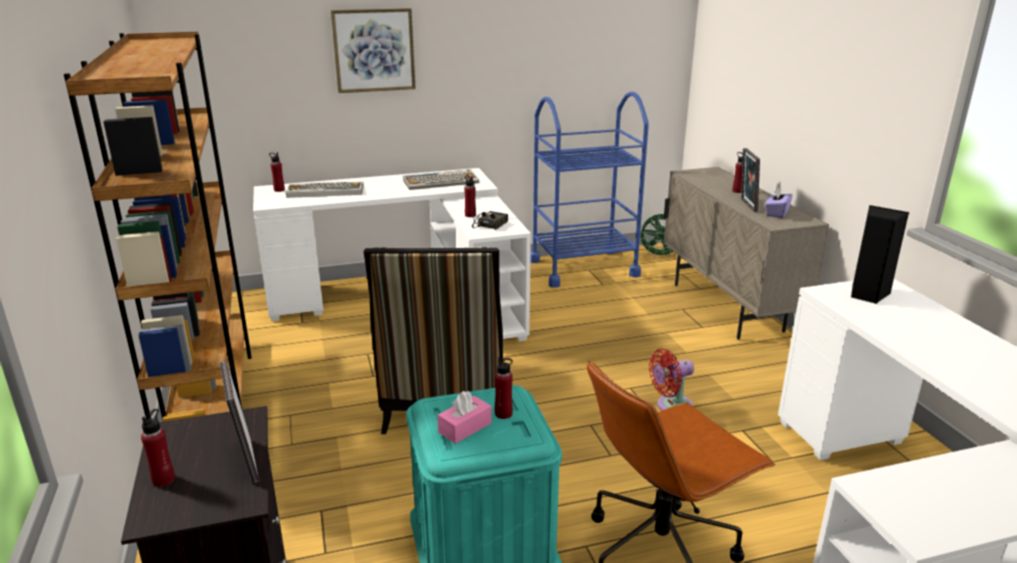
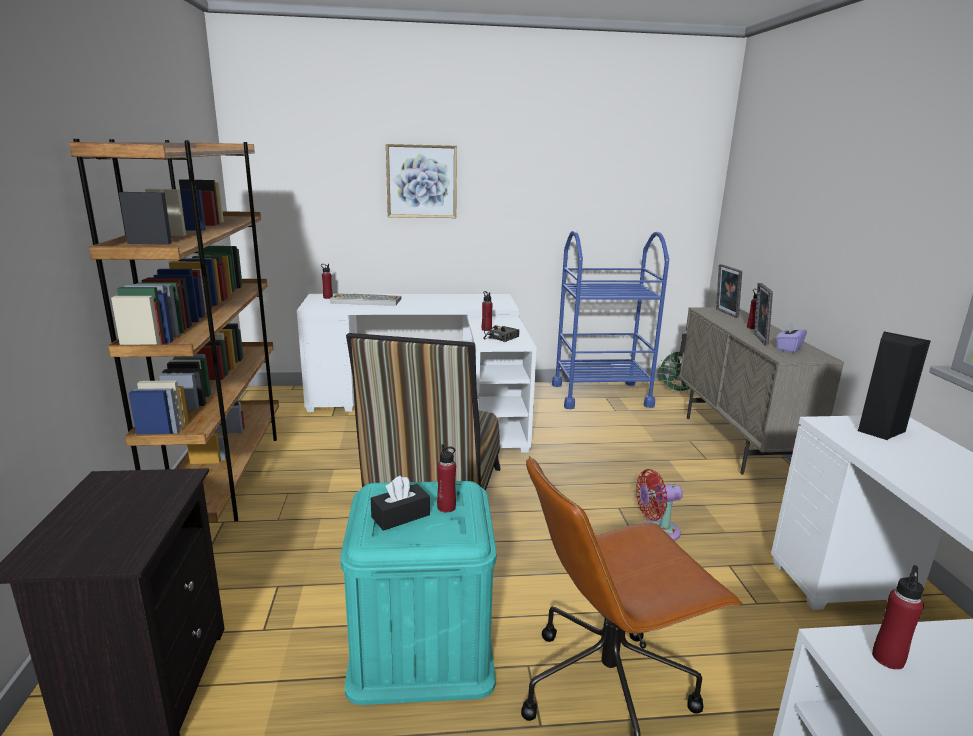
camera: 10 degrees right, 5 degrees down
red bottle [141,409,175,487] -> red bottle moved to [872,565,924,670]
picture frame [220,361,259,484] -> picture frame moved to [716,264,742,318]
keyboard [403,169,479,190] -> none
pink tissue box [438,391,492,444] -> black tissue box [371,476,430,531]

